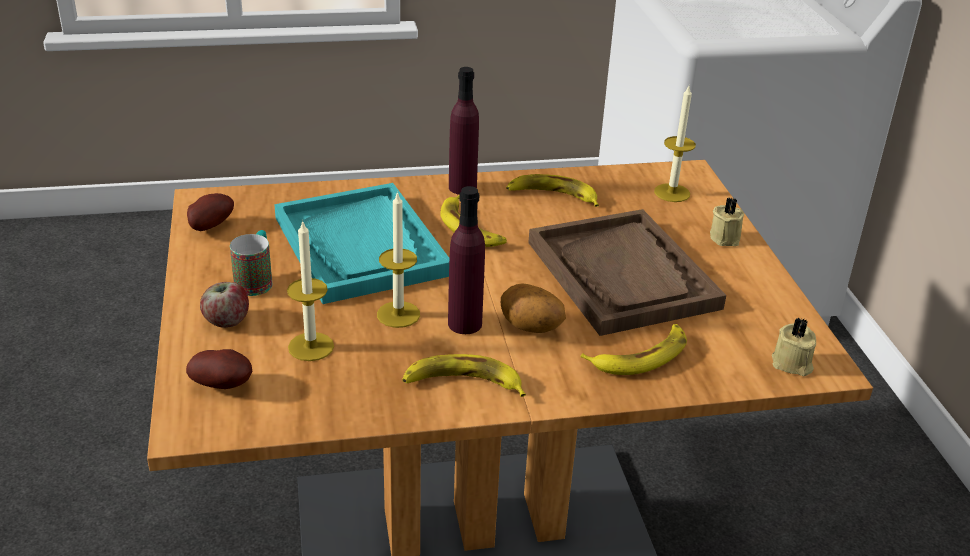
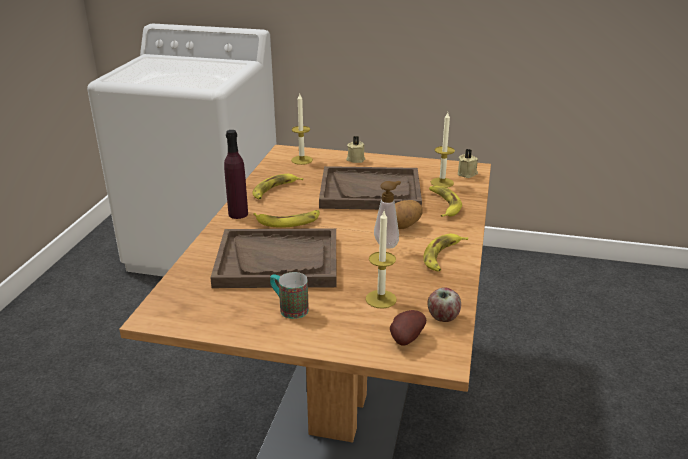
camera: 65 degrees left, 5 degrees down
potato [187,193,234,231] -> none
apple [200,282,249,328] -> apple moved to [427,287,461,322]
turquoise tray [274,183,449,304] -> brown tray [210,228,336,288]
candle [377,191,420,328] -> candle moved to [431,112,455,188]
purple bottle [448,186,485,334] -> soap dispenser [374,181,401,249]

